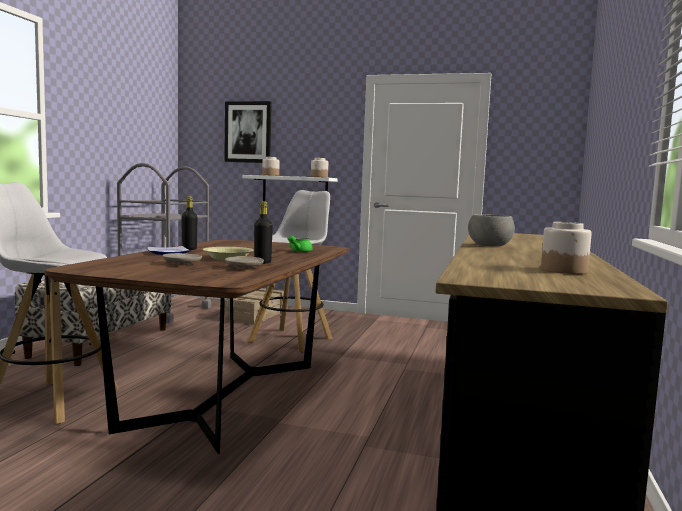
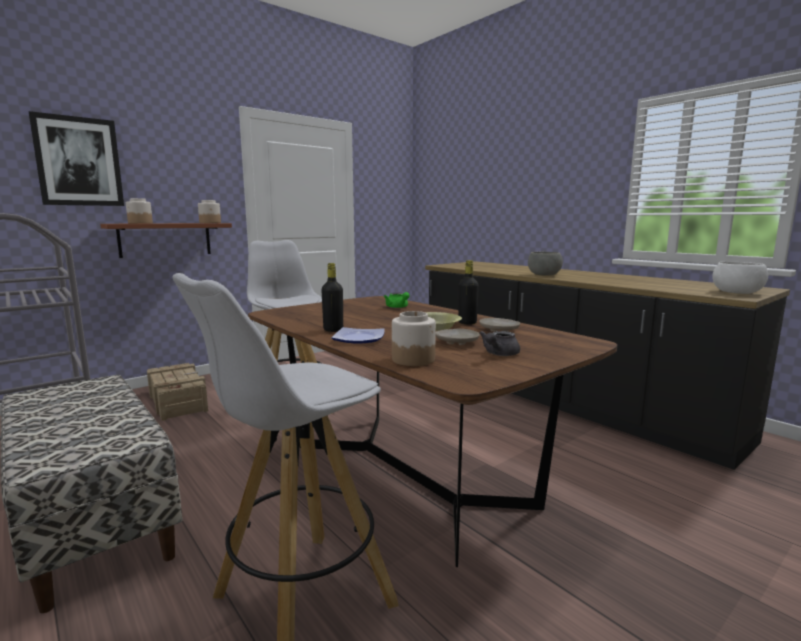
camera: 55 degrees left, 5 degrees up
white shelf [243,175,338,202] -> brown shelf [100,223,232,258]
jar [541,222,592,274] -> jar moved to [392,311,436,366]
none -> grey teapot [479,331,520,356]
none -> white bowl [712,262,768,294]

